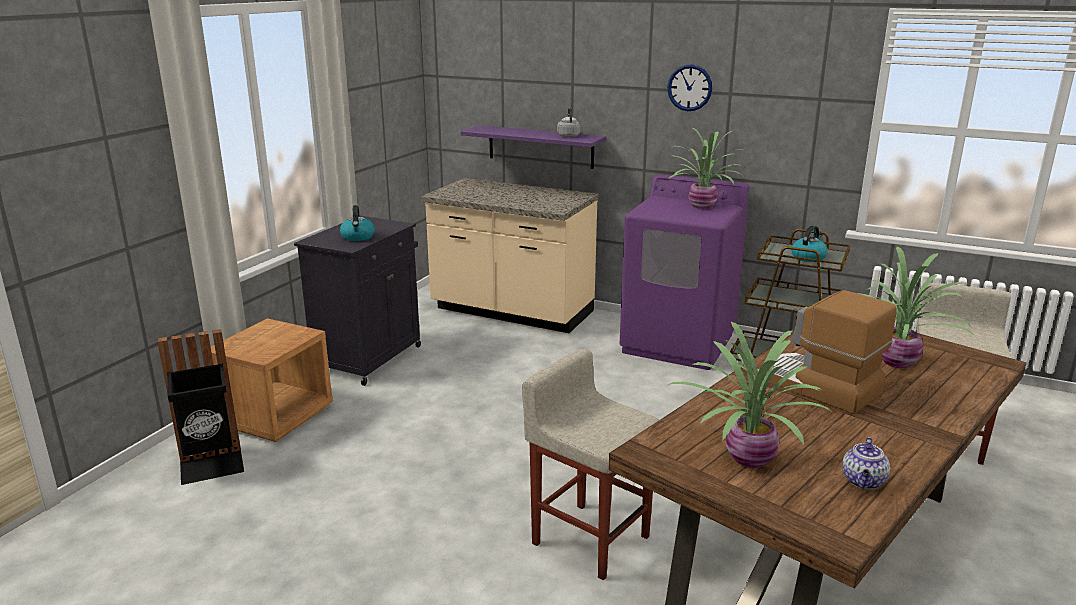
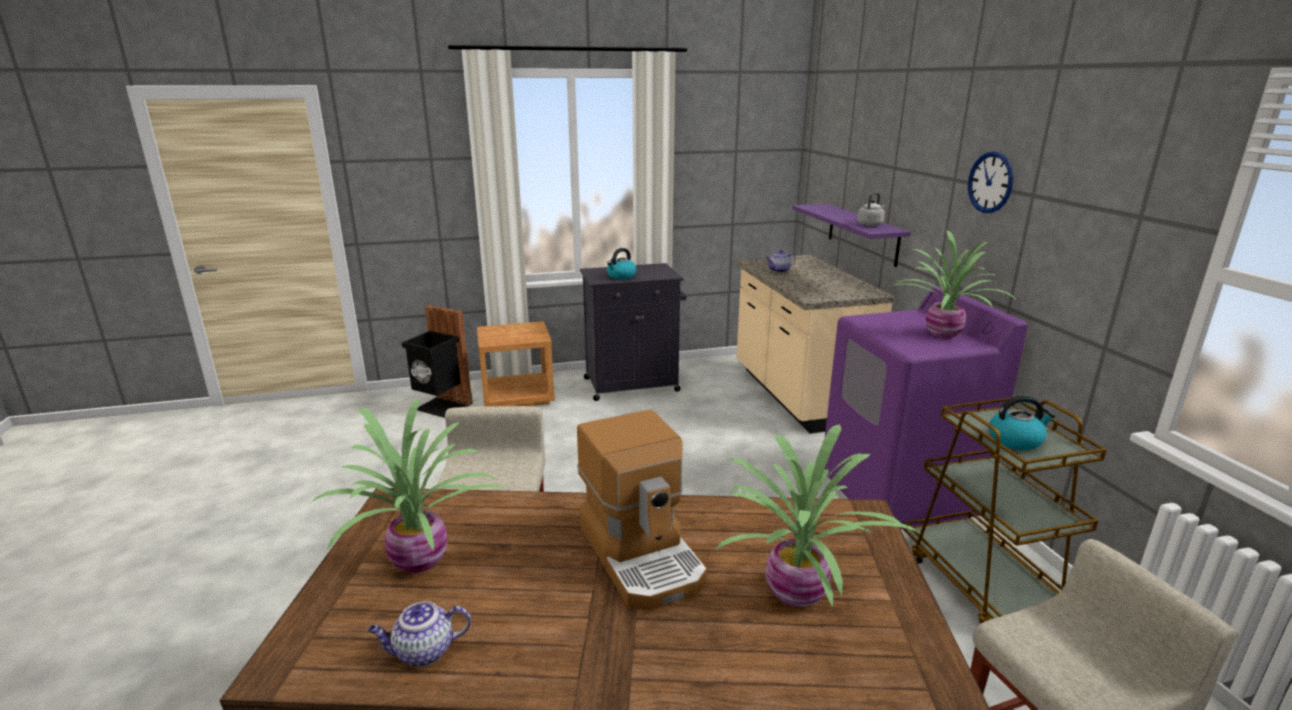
camera: 50 degrees right, 0 degrees up
coffee machine [769,290,896,414] -> coffee machine turned 150 degrees clockwise [577,409,707,610]
none -> teapot [765,250,796,273]

